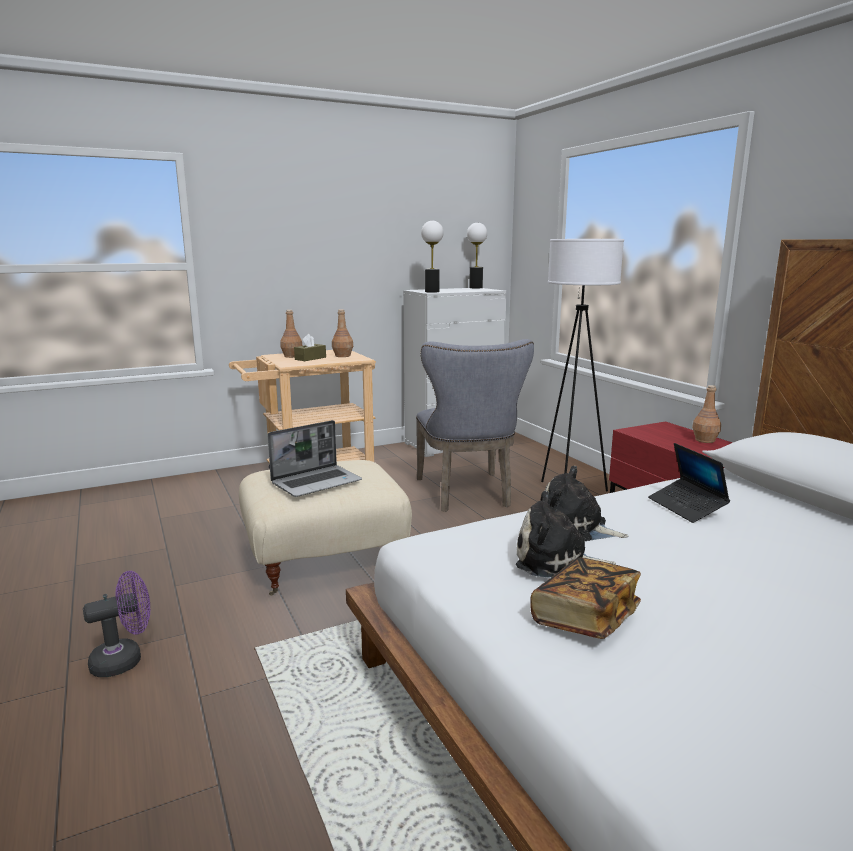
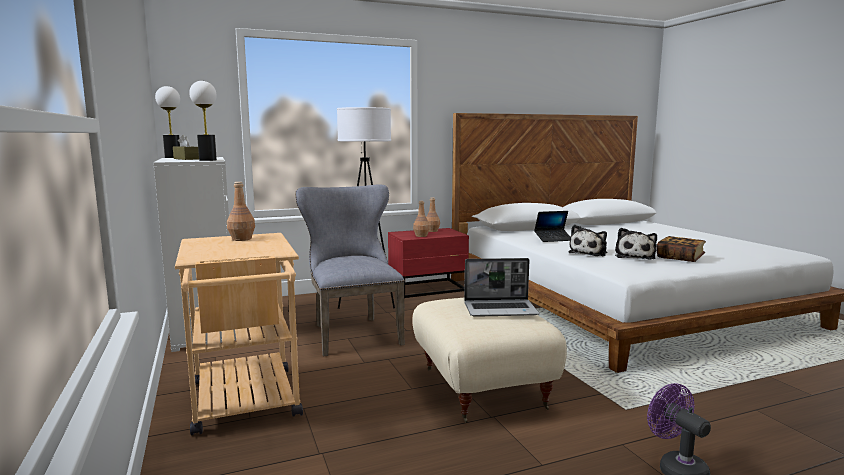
camera: 85 degrees left, 5 degrees down
laptop [268,420,362,497] -> laptop turned 120 degrees clockwise [464,258,539,317]
brown bottle [280,310,302,358] -> brown bottle moved to [413,201,430,237]
brown tissue box [294,334,326,361] -> brown tissue box moved to [173,135,199,160]
grey chair [416,339,534,512] -> grey chair turned 105 degrees counterclockwise [296,185,405,357]

